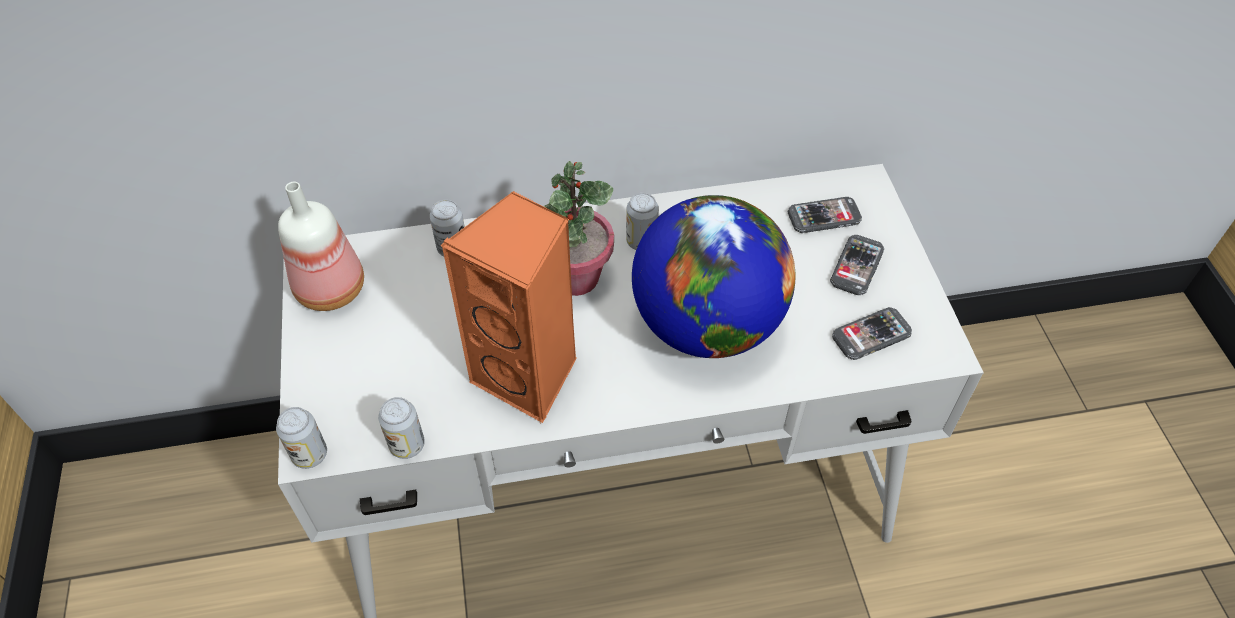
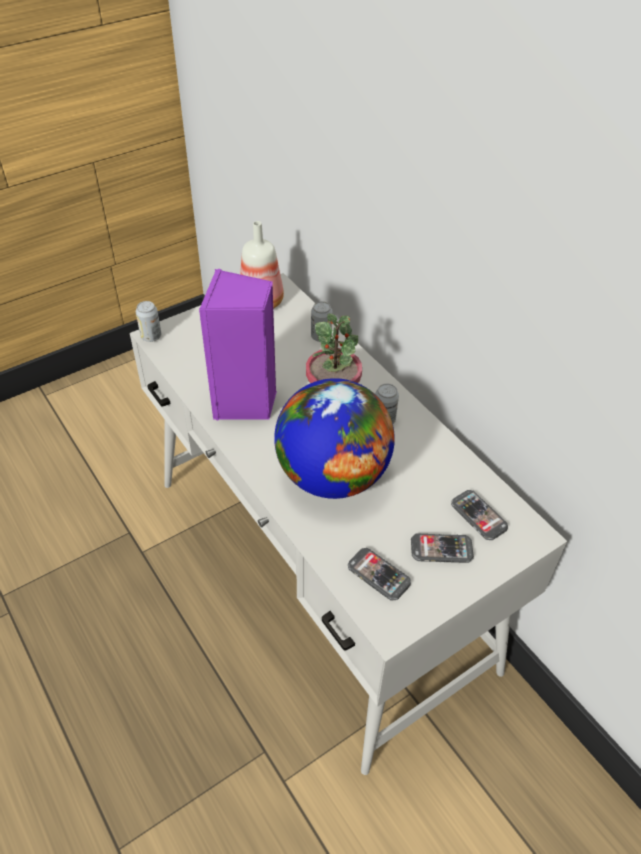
camera: 65 degrees right, 5 degrees down
can [378,397,425,459] -> none
orange speaker [440,191,577,423] -> purple speaker [199,269,277,421]

